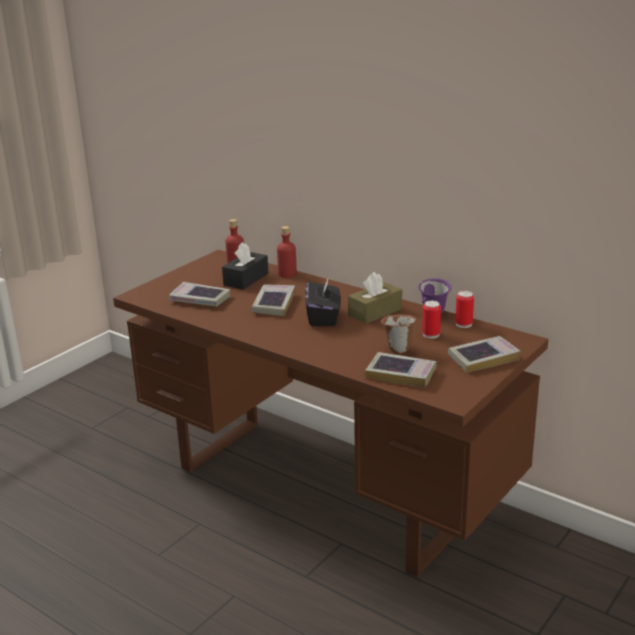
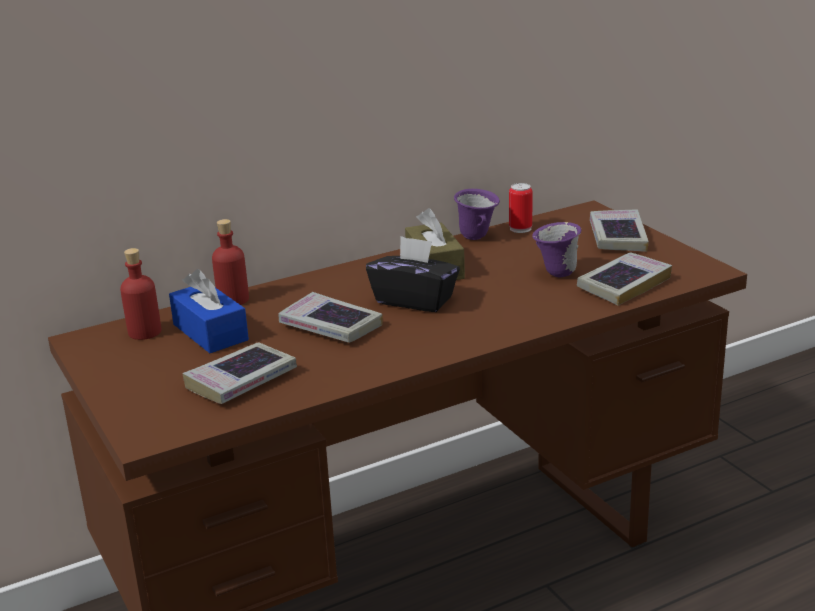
camera: 65 degrees left, 0 degrees up
black tissue box [222,242,268,290] -> blue tissue box [169,269,249,353]
brown mug [381,314,417,353] -> purple mug [532,222,581,277]
can [422,300,441,339] -> none

